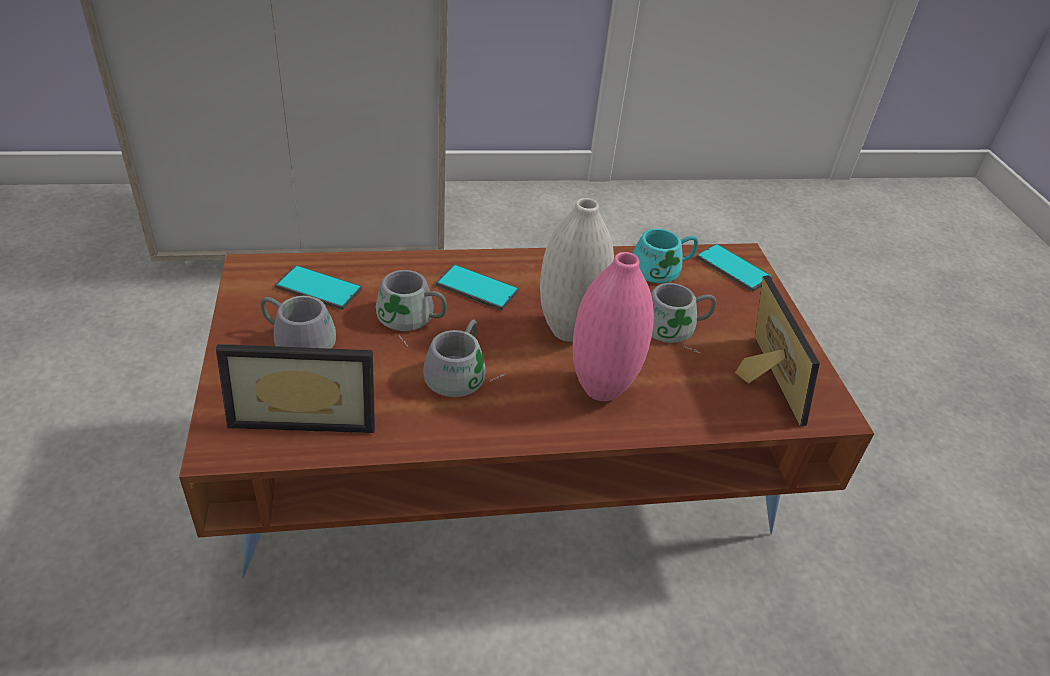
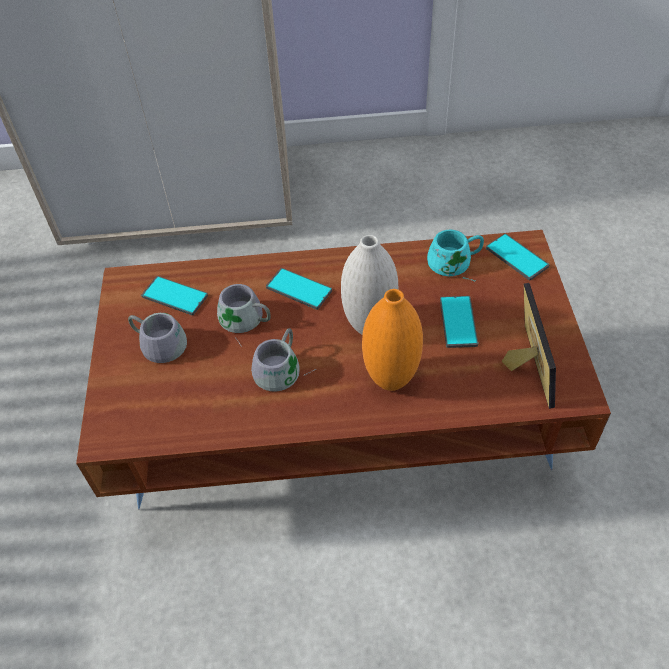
camera: 10 degrees right, 10 degrees up
picture frame [216,344,375,433] -> none
pink vase [573,252,654,401] -> orange vase [362,289,423,391]
grey mug [651,283,716,353] -> phone [440,296,478,348]

